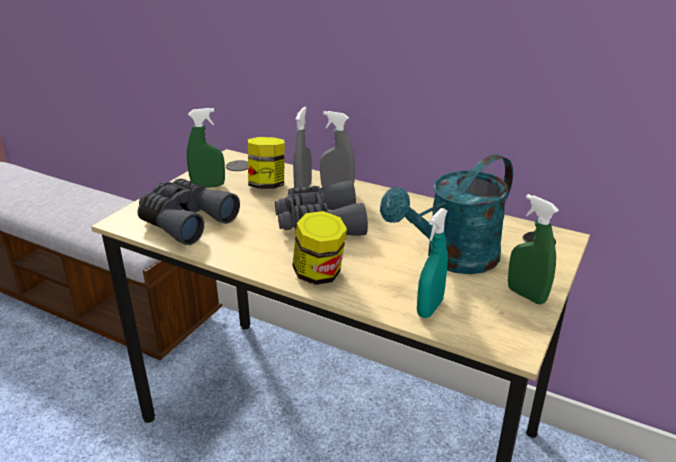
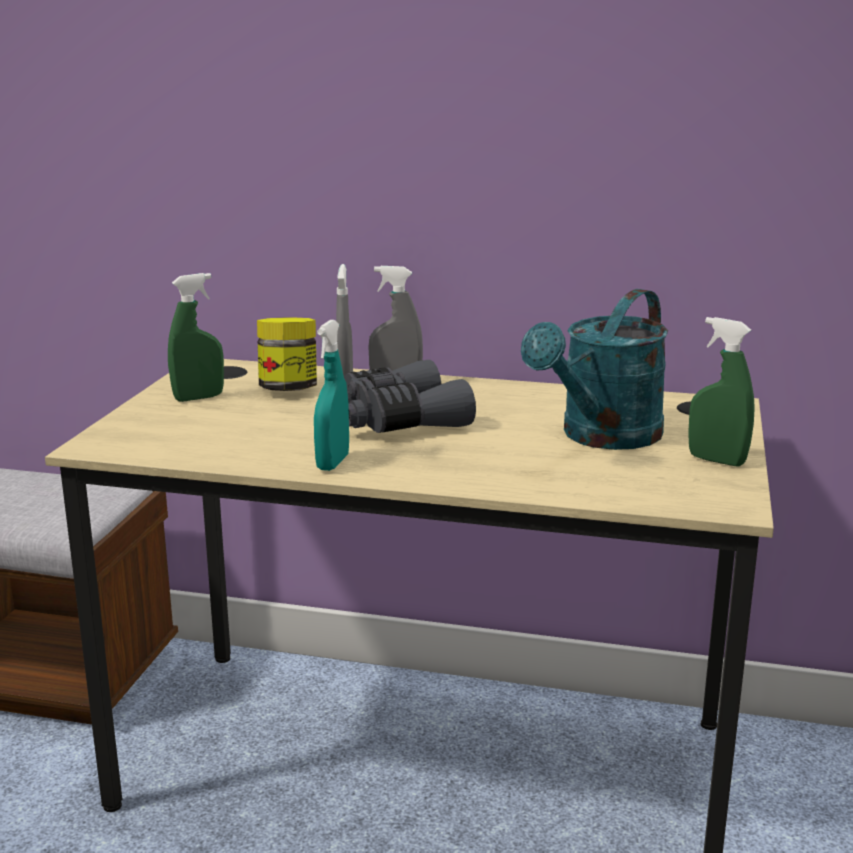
camera: 15 degrees left, 10 degrees down
grey binoculars [137,178,240,245] -> none
jar [292,211,347,285] -> none
turquoise spray bottle [417,208,448,318] -> turquoise spray bottle moved to [314,320,349,471]

